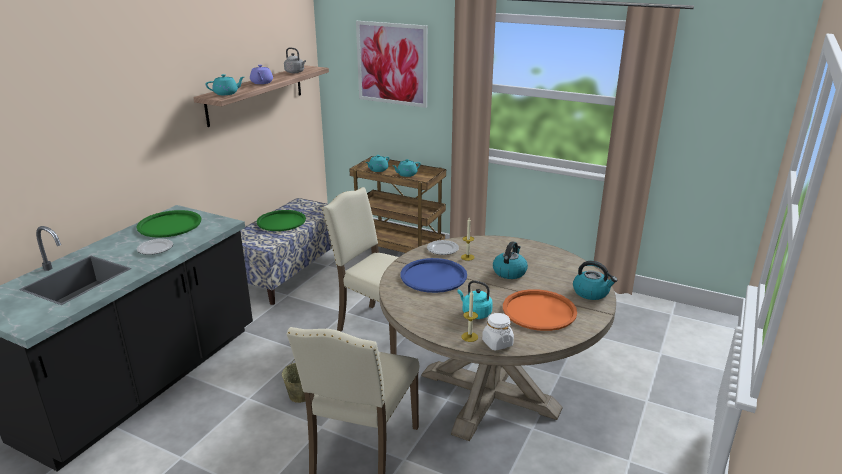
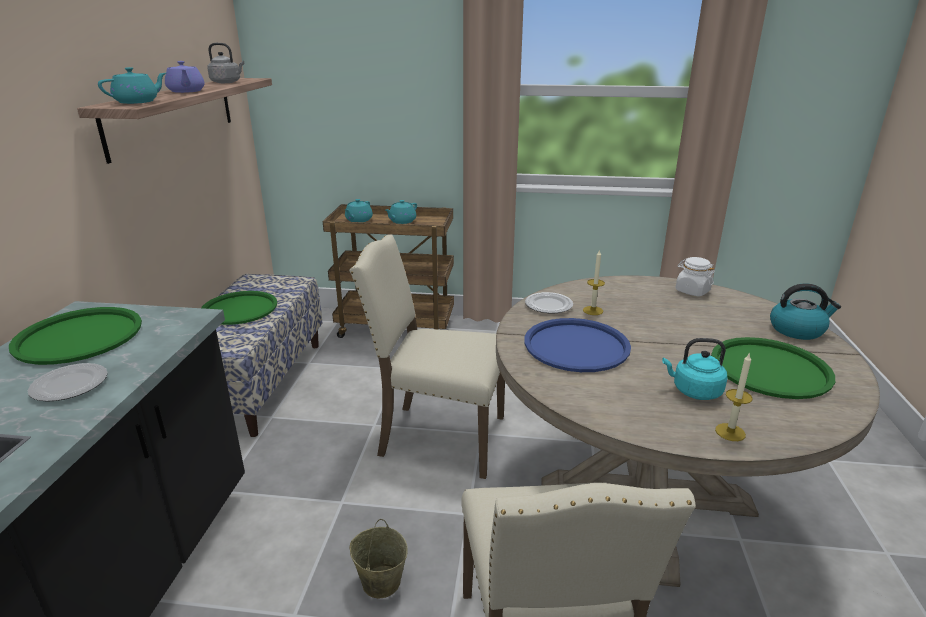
camera: 20 degrees left, 0 degrees up
picture [356,21,428,108] -> none
white jar [482,313,514,351] -> white jar moved to [676,257,715,296]
kettle [493,241,528,279] -> none
orange tray [503,289,577,331] -> green tray [711,337,835,399]

